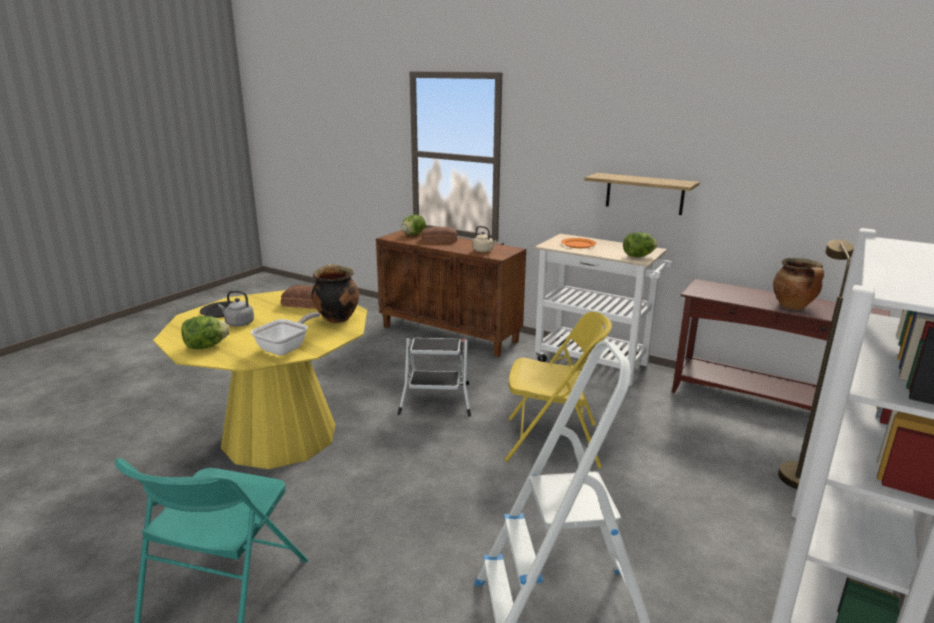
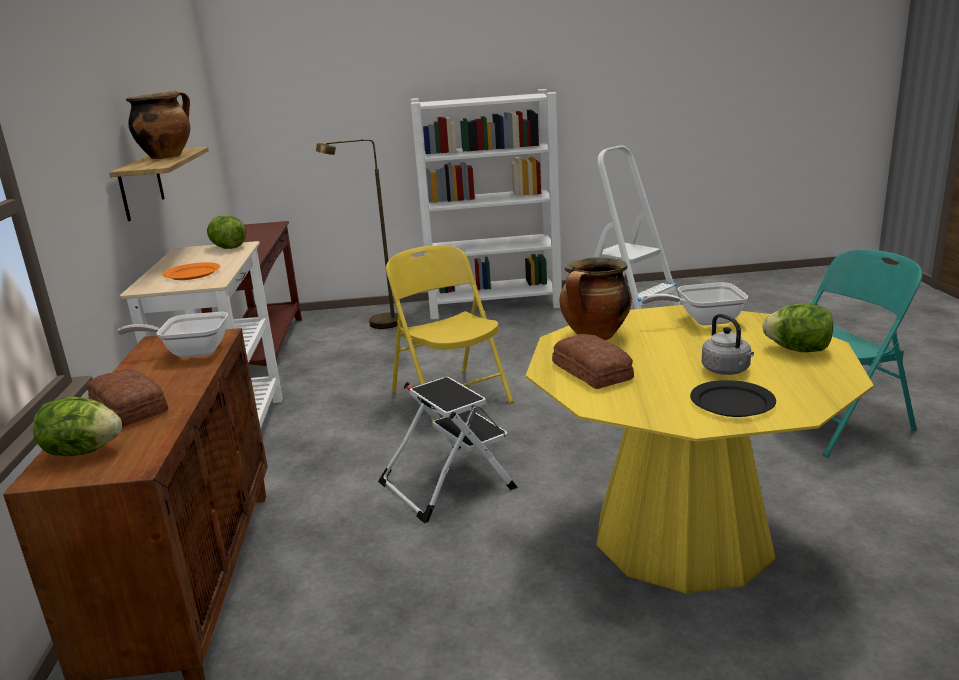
camera: 125 degrees left, 0 degrees up
beige kettle [473,226,497,252] -> frying pan [117,312,228,358]
cooking pot [773,258,824,310] -> cooking pot moved to [126,91,190,159]

